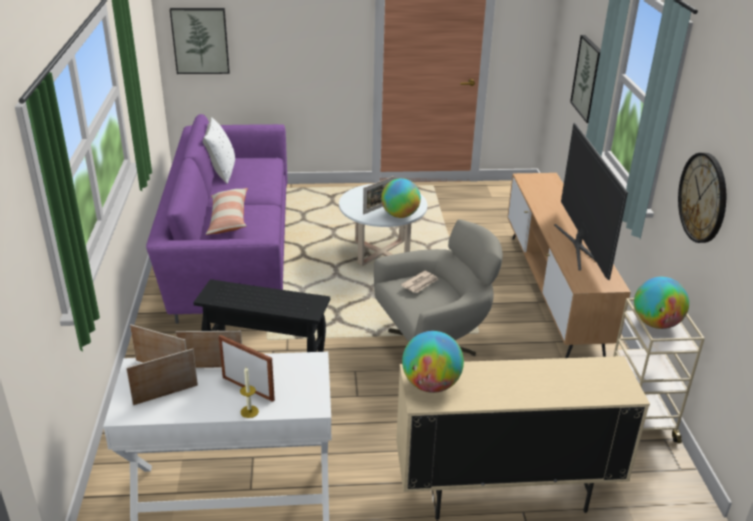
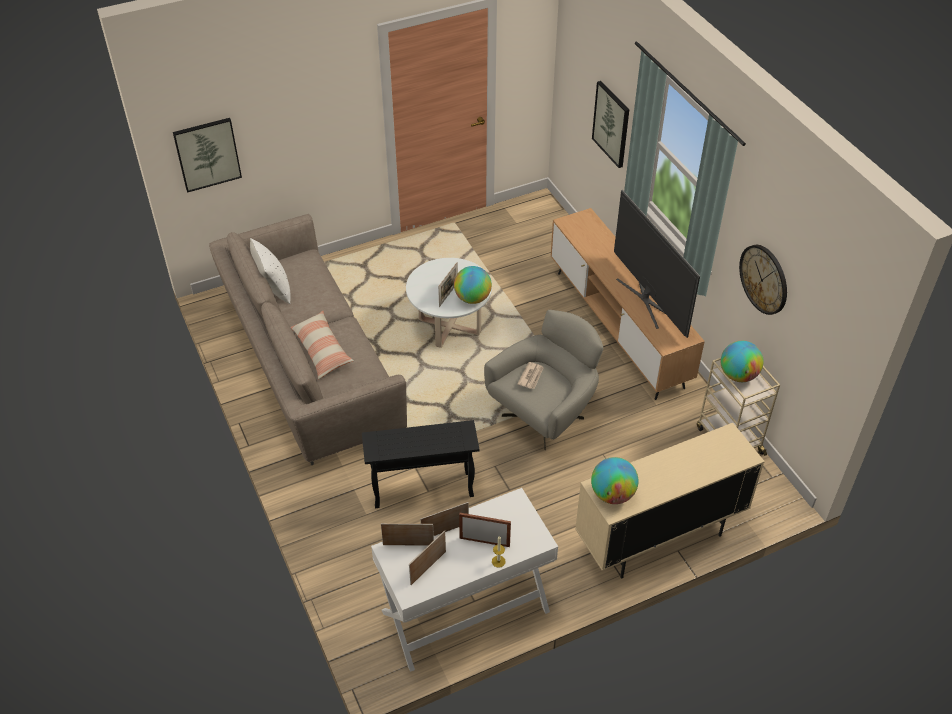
camera: 20 degrees left, 15 degrees up
purple sofa [146,114,287,324] -> beige sofa [209,214,407,465]

